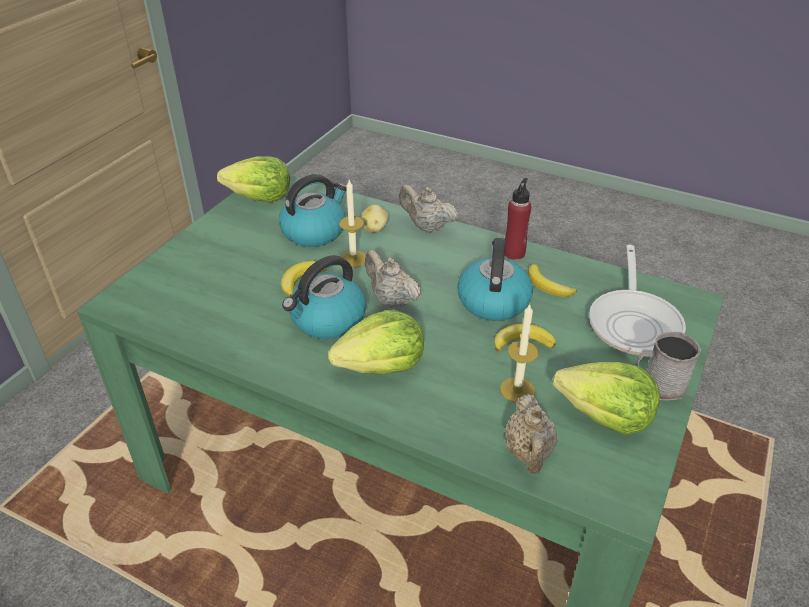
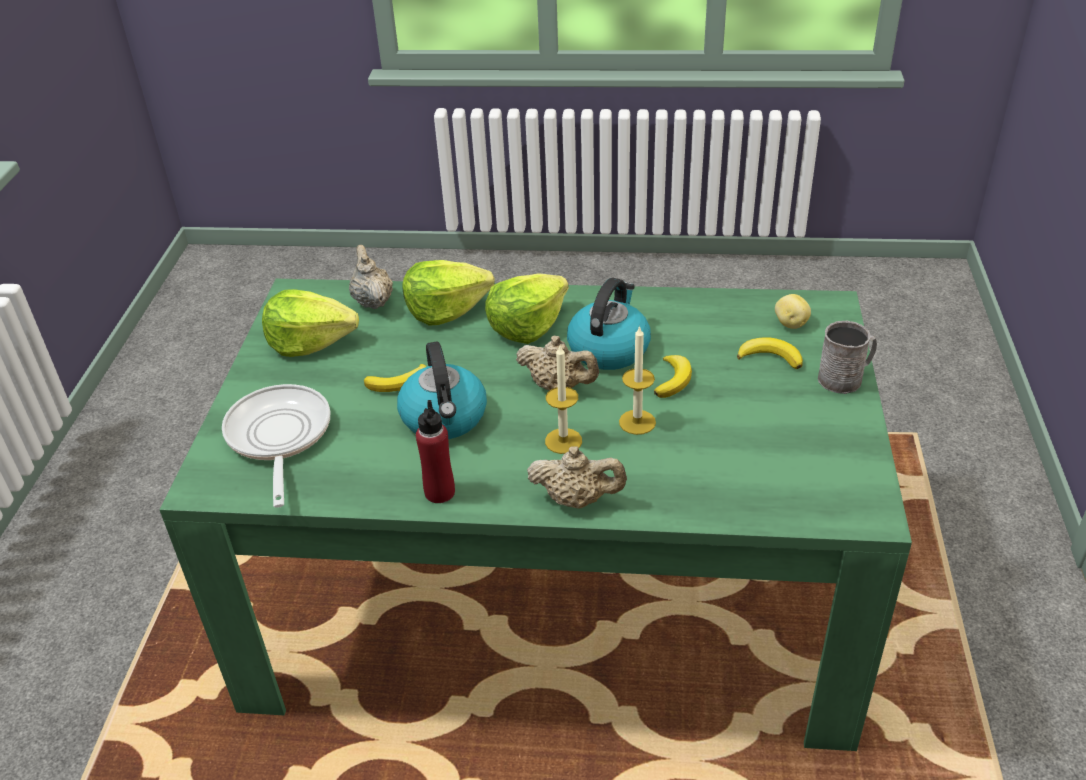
camera: 160 degrees right, 0 degrees up
lettuce [217,157,290,203] -> lettuce moved to [402,260,495,326]
kettle [279,174,347,247] -> none
potato [361,205,389,232] -> potato moved to [775,294,811,329]
candle [500,304,539,403] -> candle moved to [545,345,582,454]
banana [528,264,577,297] -> banana moved to [737,337,803,369]
grey mug [635,332,701,400] -> grey mug moved to [818,321,877,394]

